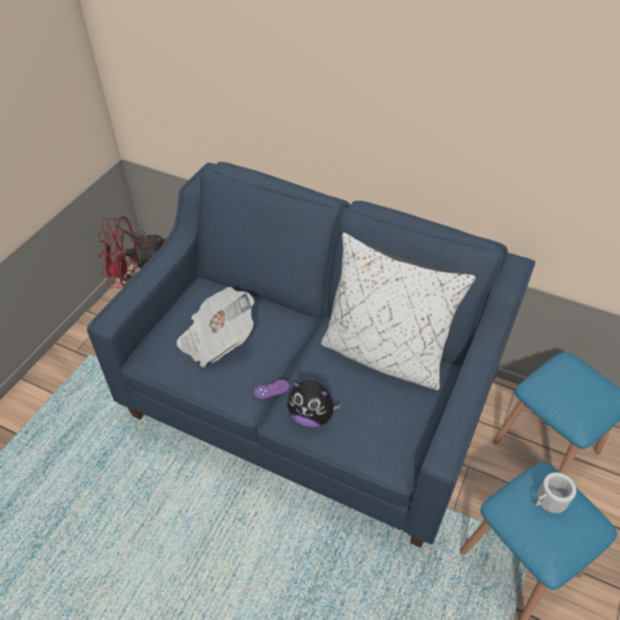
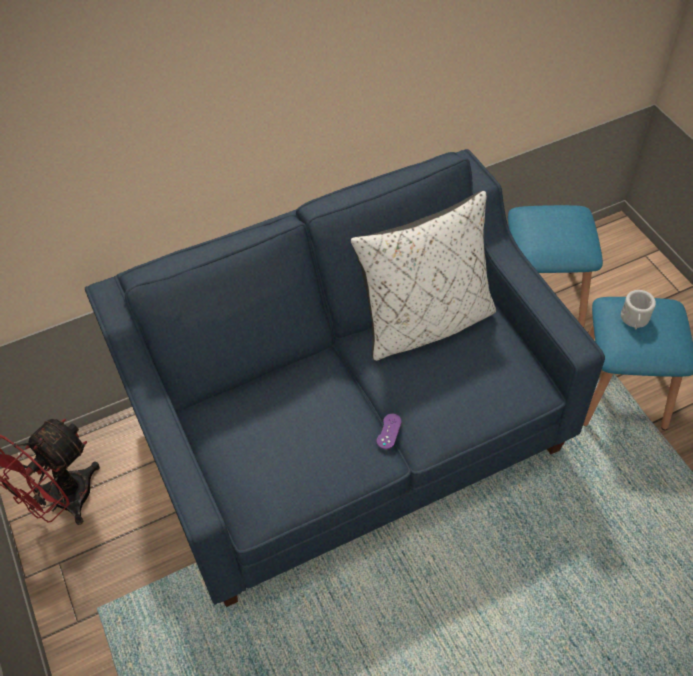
camera: 50 degrees left, 5 degrees up
newspaper [177,287,255,367] -> none
plush toy [287,380,341,427] -> none

